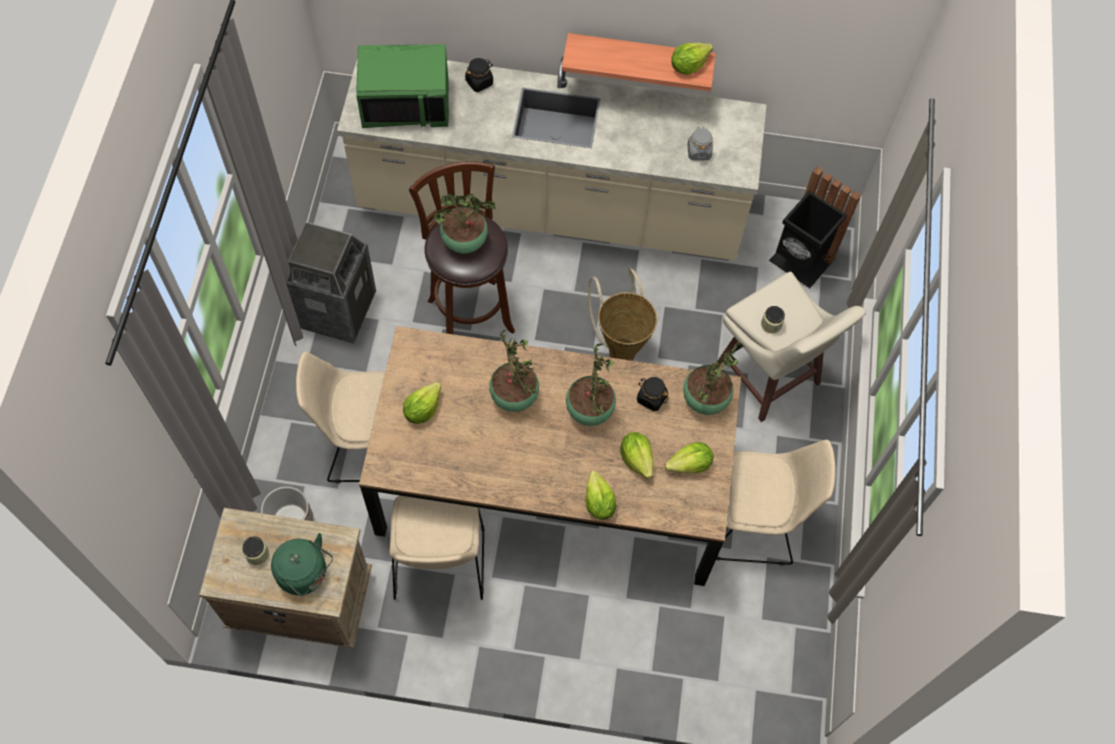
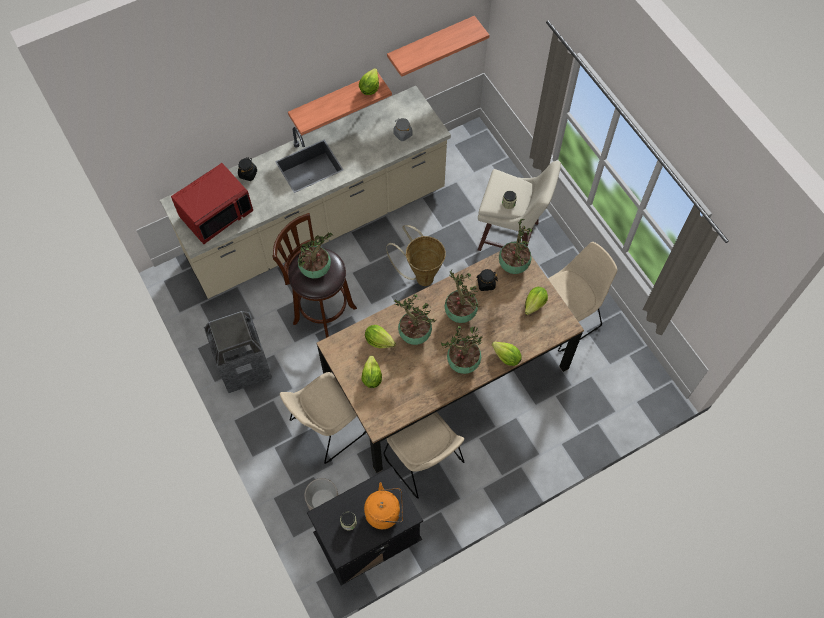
camera: 35 degrees left, 0 degrees up
beige nightstand [199,508,372,648] -> black nightstand [307,467,423,585]
green kettle [271,533,333,596] -> orange kettle [364,482,403,529]
green microwave [356,44,449,128] -> red microwave [171,163,253,244]
lettuce [620,432,653,479] -> lettuce moved to [365,325,396,348]
black trash can [769,167,861,288] -> none
none -> shelf [387,16,489,77]
none -> potted plant [441,326,482,374]

